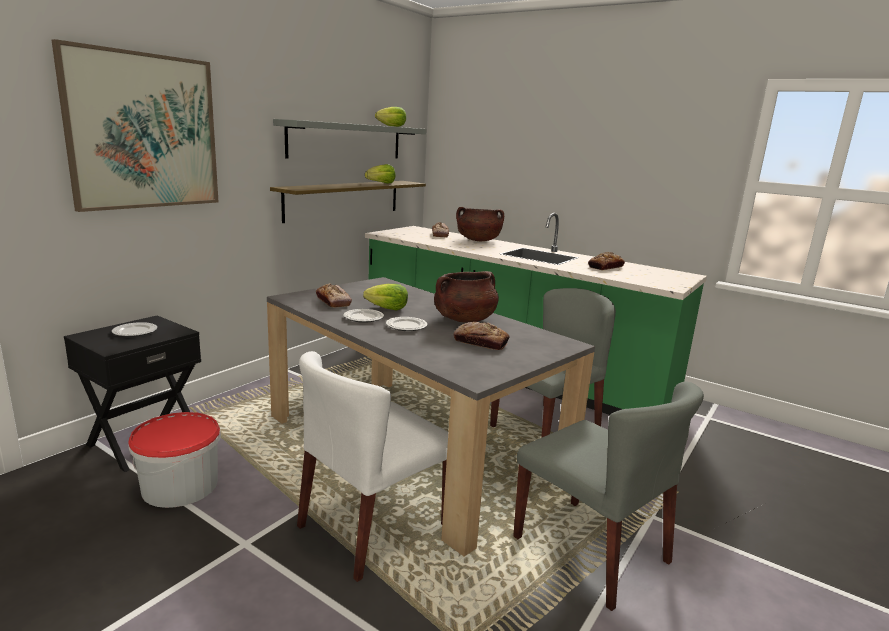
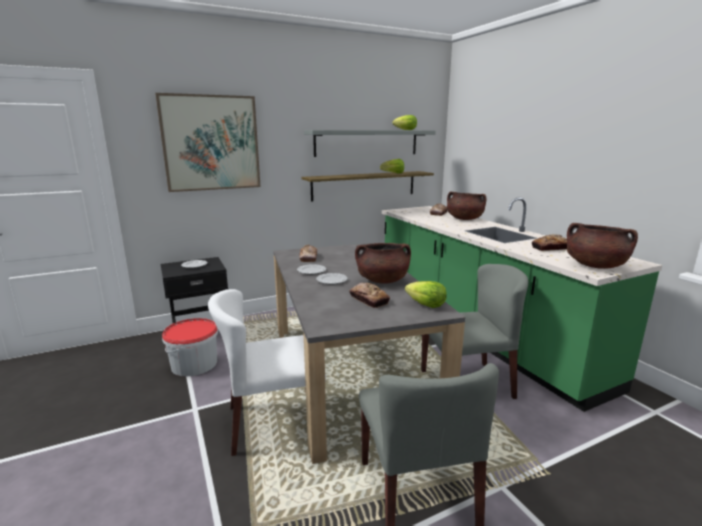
camera: 30 degrees right, 0 degrees up
lettuce [363,284,408,311] -> lettuce moved to [405,281,447,308]
none -> brown cooking pot [567,223,638,269]

